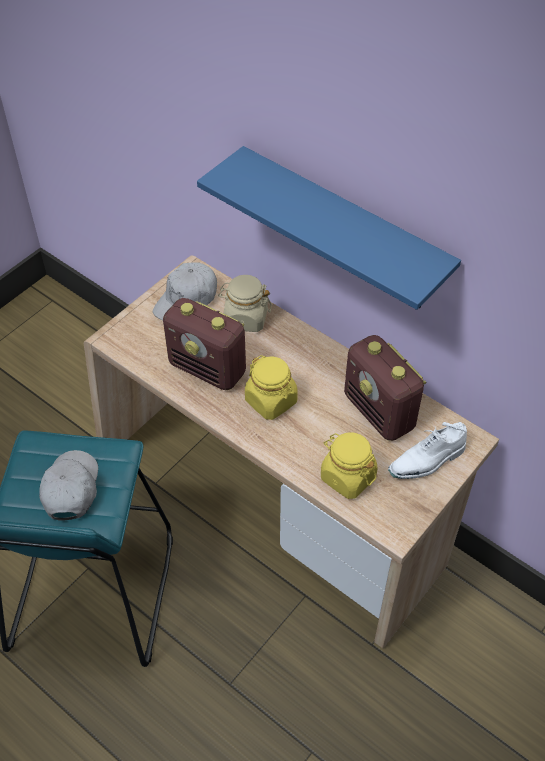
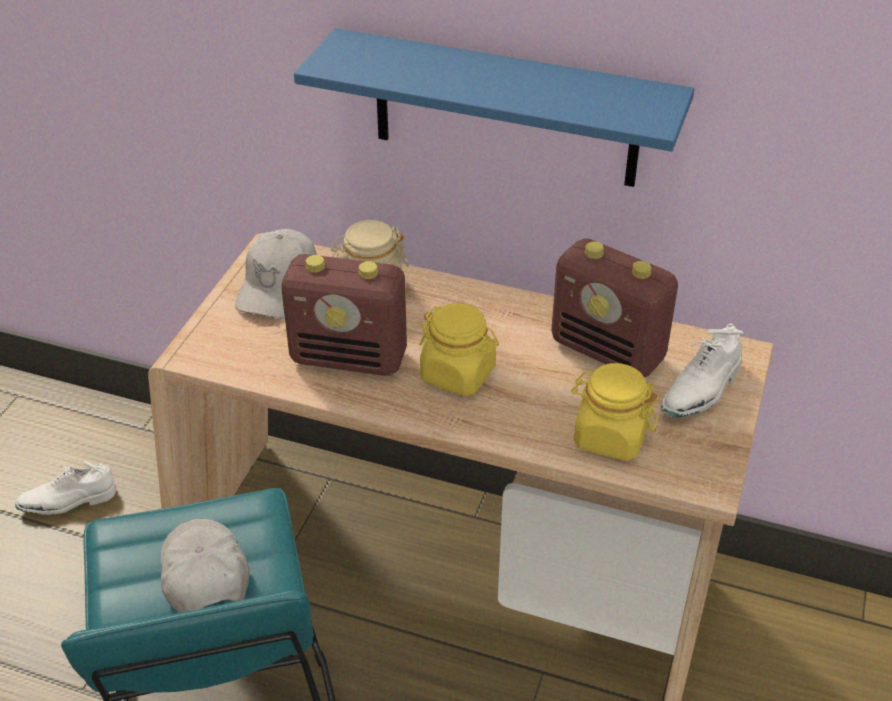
camera: 20 degrees left, 10 degrees down
none -> white shoe [15,461,116,515]

